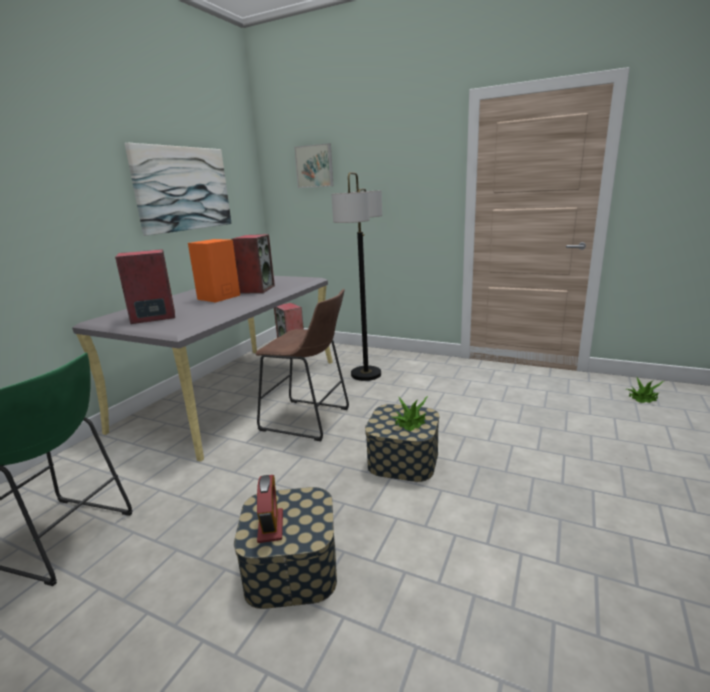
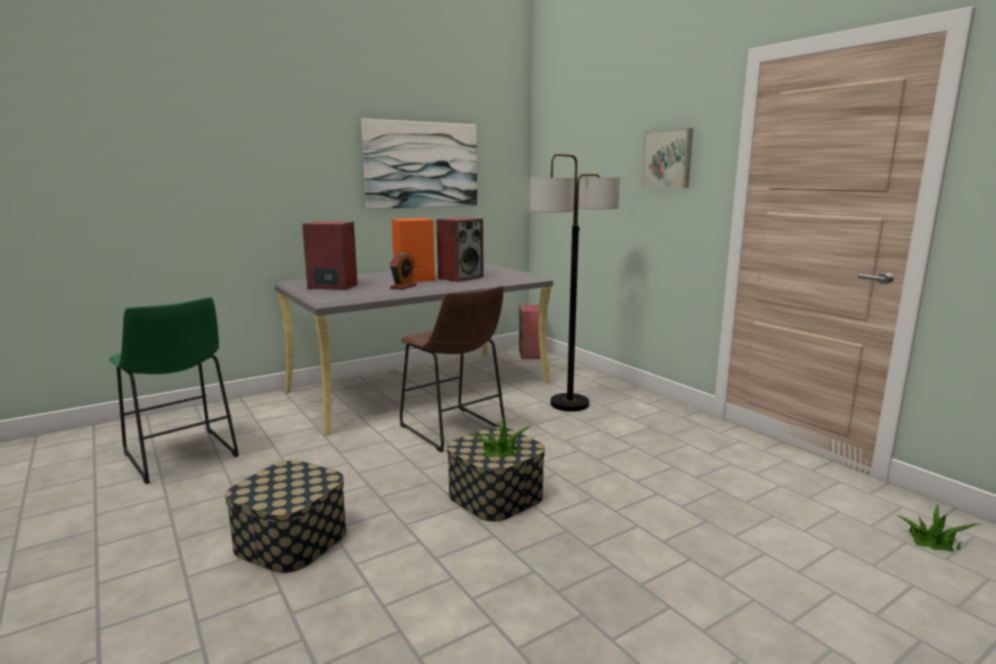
camera: 30 degrees right, 5 degrees down
alarm clock [257,475,283,543] -> alarm clock moved to [390,253,417,290]
picture [294,143,334,188] -> picture moved to [641,128,693,188]

